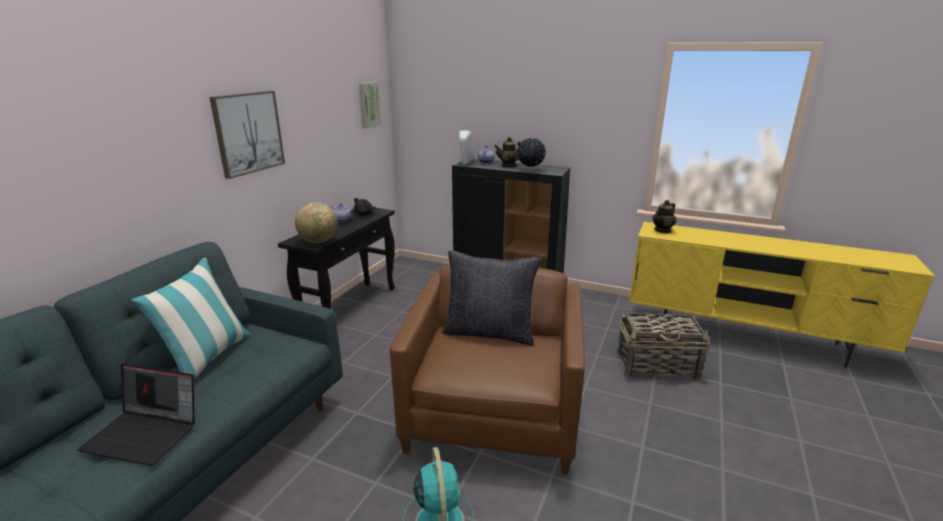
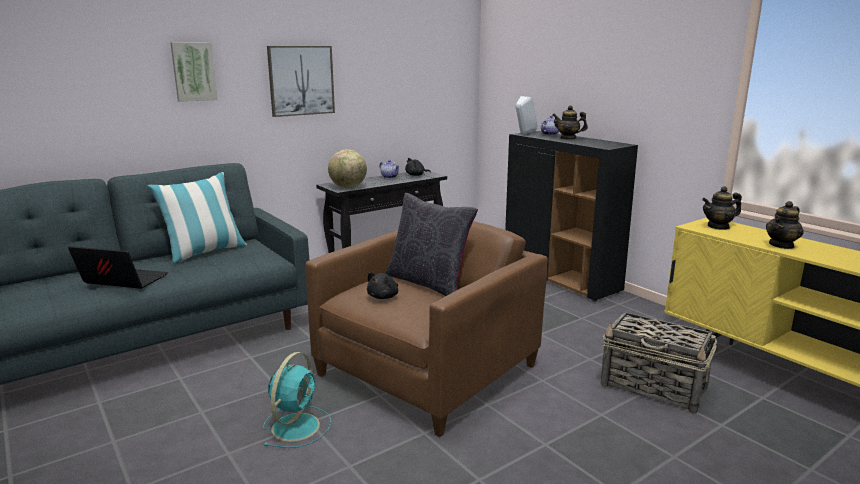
camera: 30 degrees right, 5 degrees down
laptop [77,364,195,466] -> laptop turned 150 degrees clockwise [68,246,168,289]
picture [359,82,382,129] -> picture moved to [170,42,218,102]
globe [517,134,546,171] -> none
none -> black plush toy [367,272,398,299]
none -> teapot [766,201,804,249]

